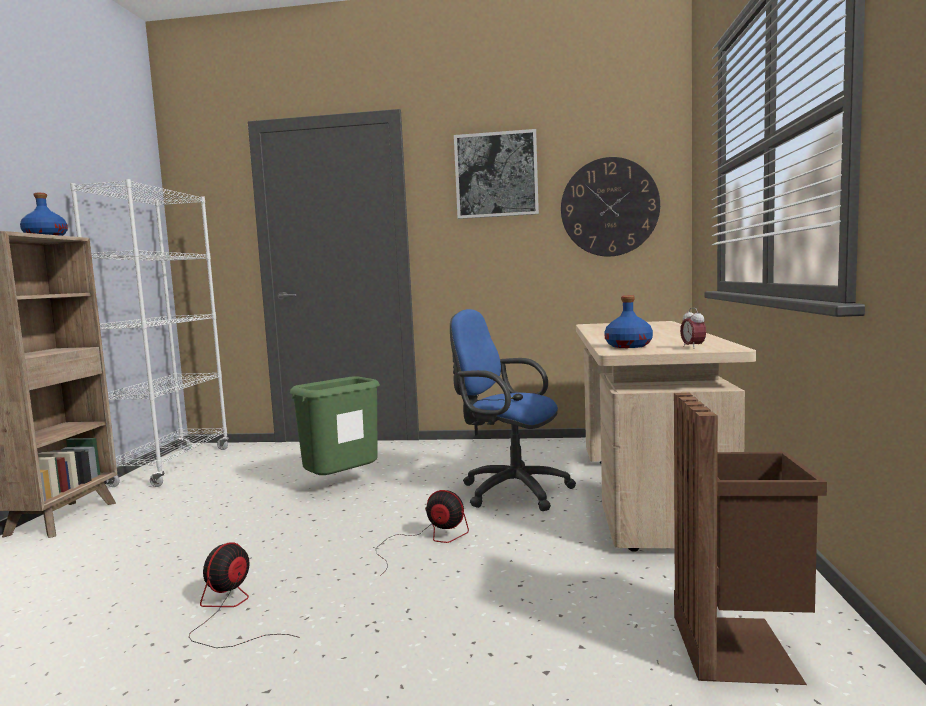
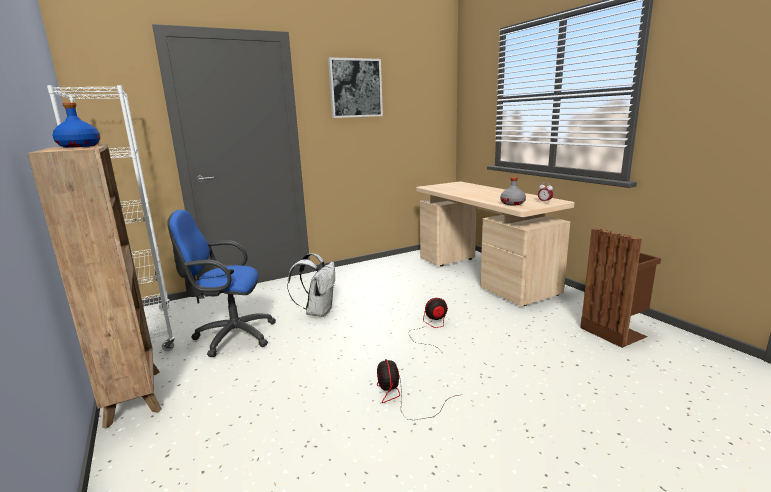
camera: 35 degrees left, 10 degrees up
green trash can [290,376,380,475] -> white backpack [287,253,335,317]
blue office chair [450,309,576,511] -> blue office chair moved to [167,210,276,357]
wall clock [561,157,660,257] -> none
blue bottle [604,296,653,348] -> grey bottle [500,177,526,205]

